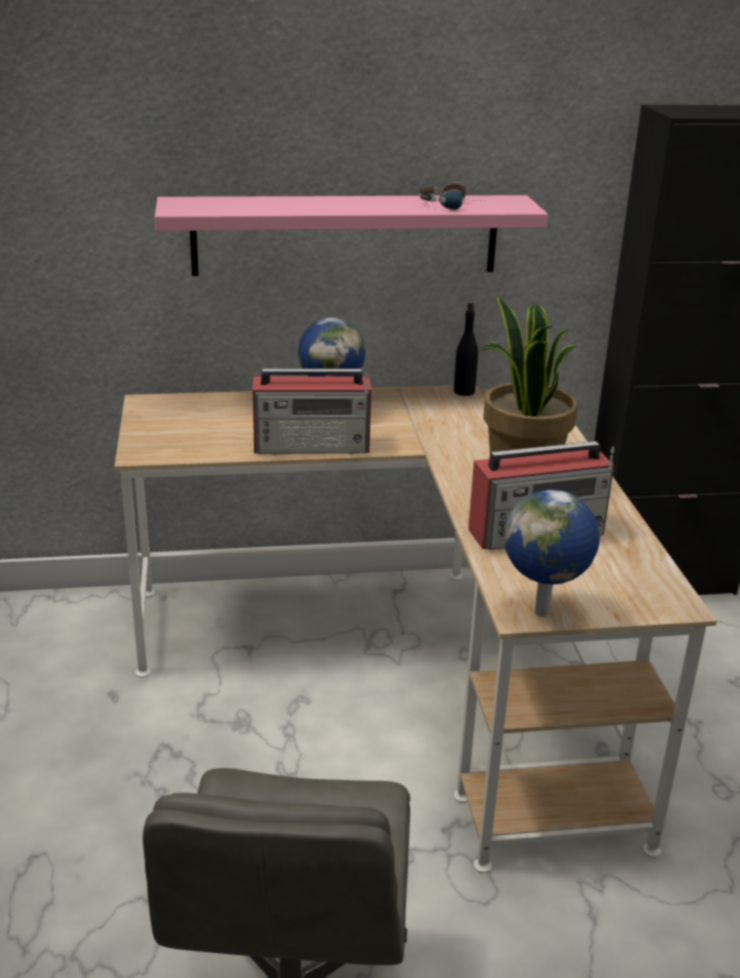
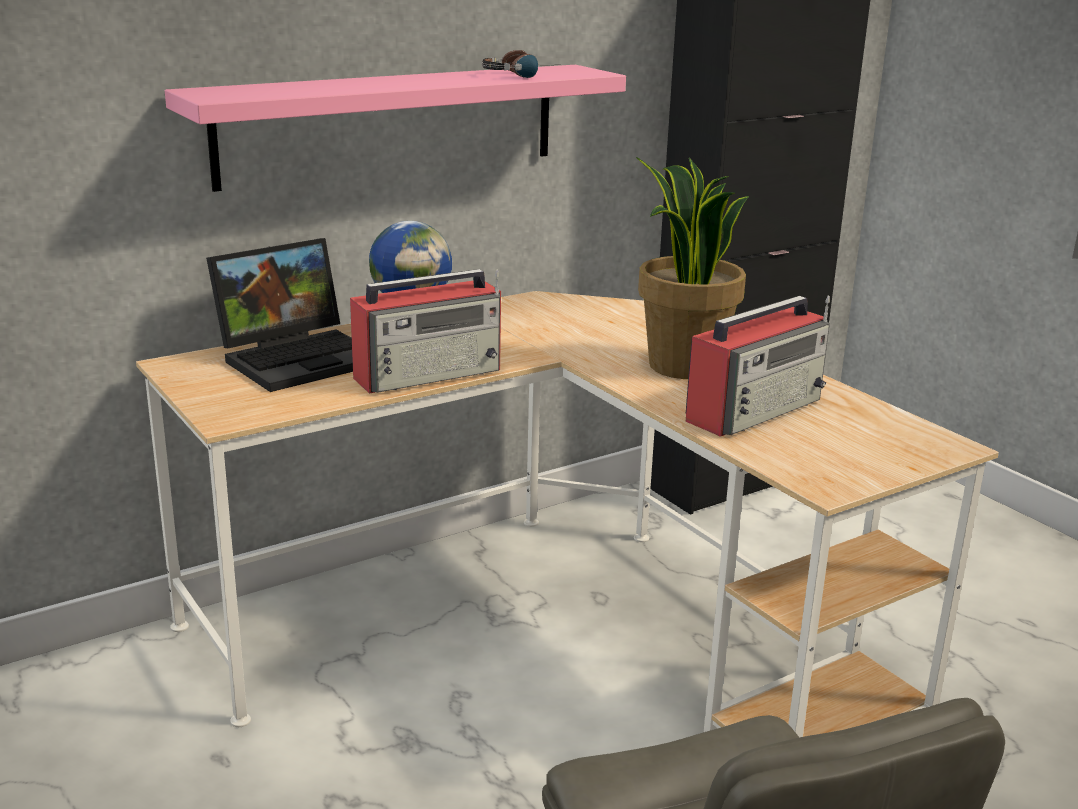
camera: 25 degrees left, 5 degrees down
black bottle [454,303,478,396] -> none
globe [504,490,600,617] -> none
none -> laptop [206,238,353,392]

